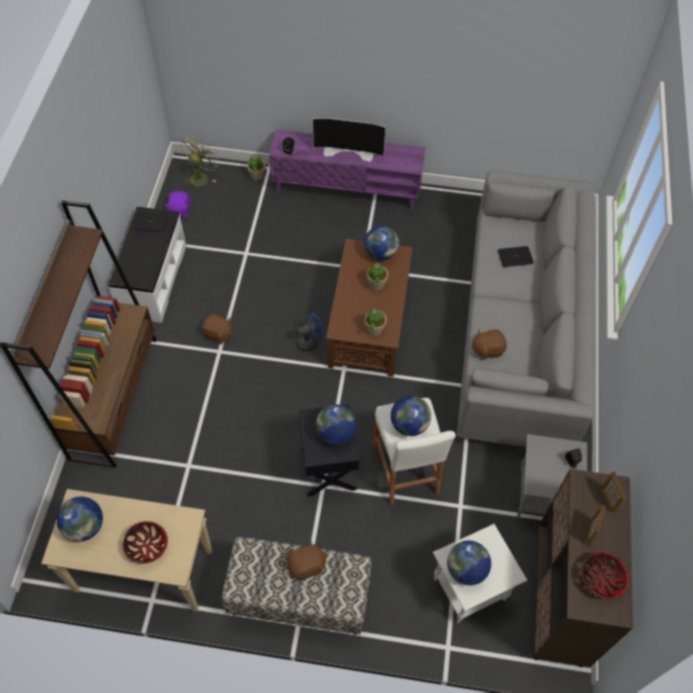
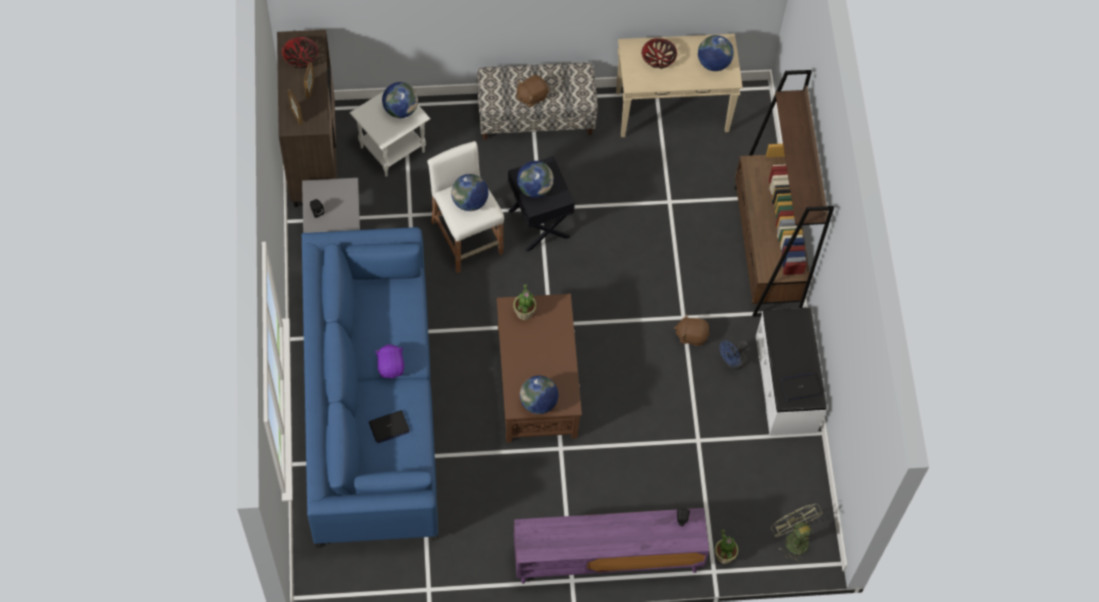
camera: 165 degrees right, 5 degrees up
purple plush toy [165,191,190,218] -> purple plush toy moved to [375,344,404,379]
green fan [181,135,220,187] -> green fan turned 135 degrees clockwise [771,504,823,562]
blue fan [297,313,324,352] -> blue fan moved to [719,340,748,370]
television [313,118,386,162] -> none
potted plant [367,263,388,290] -> none
grey sofa [457,170,594,447] -> blue sofa [302,227,438,548]
brown plush toy [471,329,507,360] -> none

